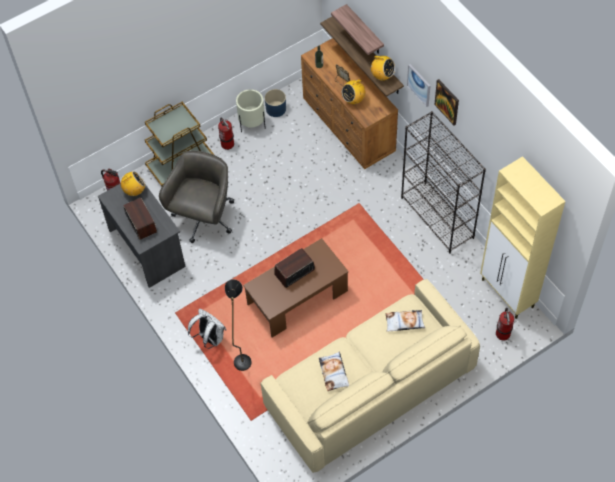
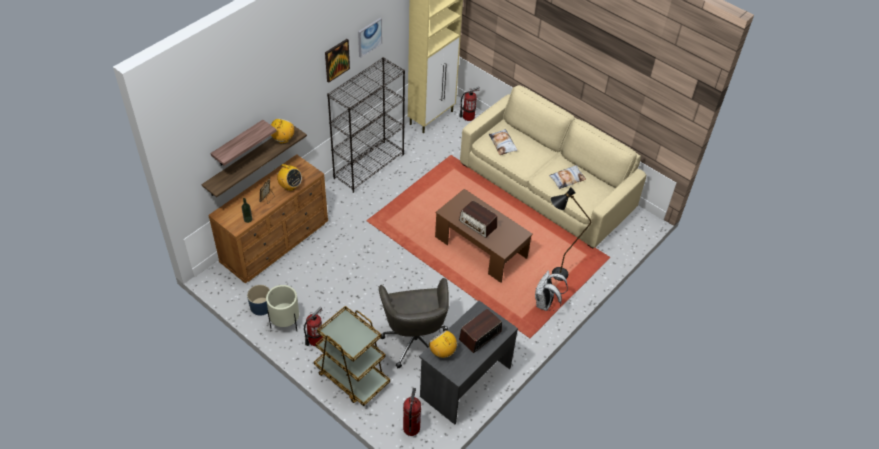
camera: 110 degrees left, 10 degrees down
grey office chair [159,150,234,243] -> grey office chair turned 105 degrees counterclockwise [379,278,449,368]
picture [407,64,431,107] -> picture moved to [358,18,382,58]

